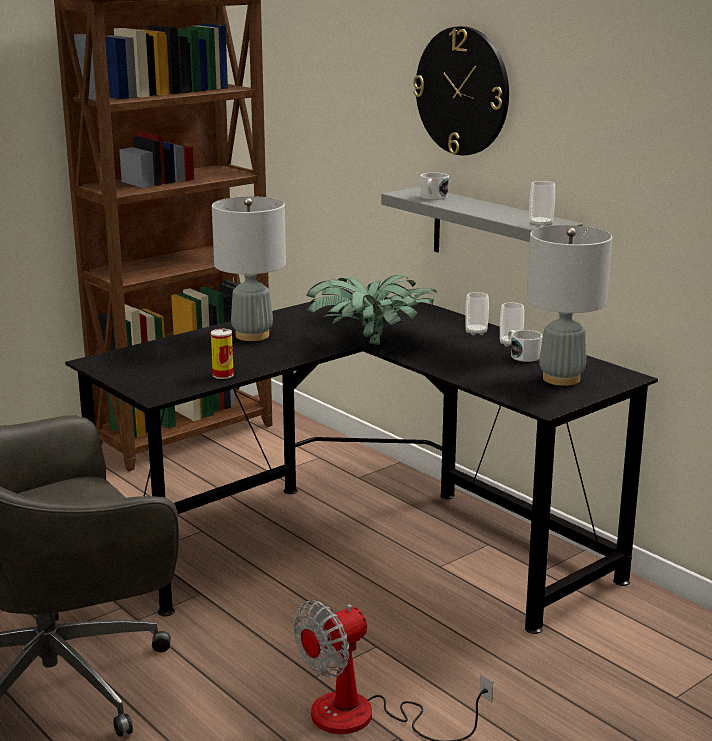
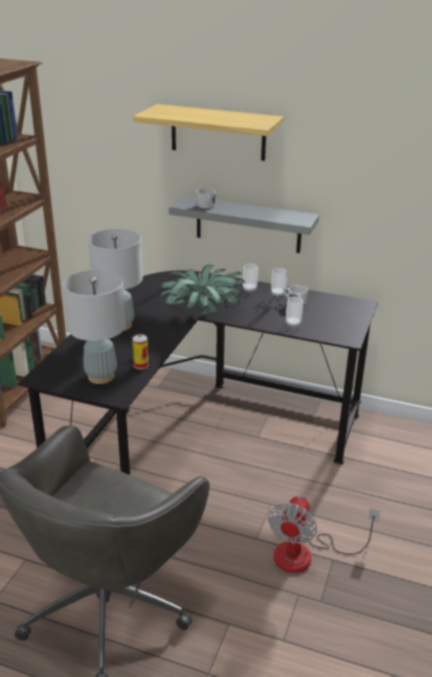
camera: 30 degrees left, 10 degrees up
wall clock [413,26,509,155] -> shelf [133,104,284,161]
grey table lamp [527,225,612,386] -> grey table lamp moved to [63,270,126,384]
cup [529,181,555,227] -> cup moved to [286,296,303,327]

